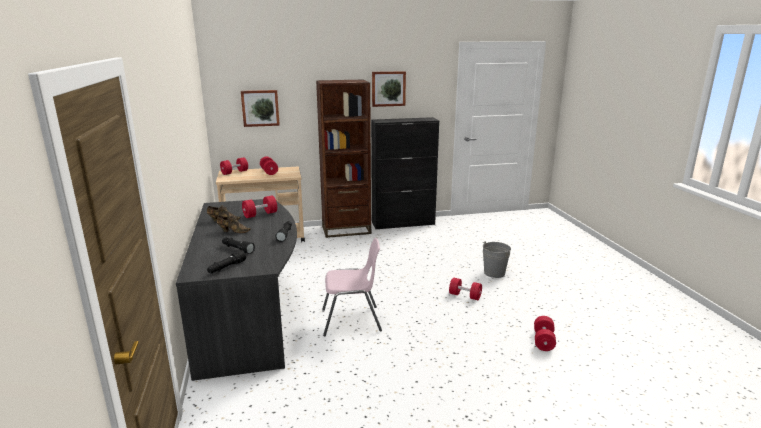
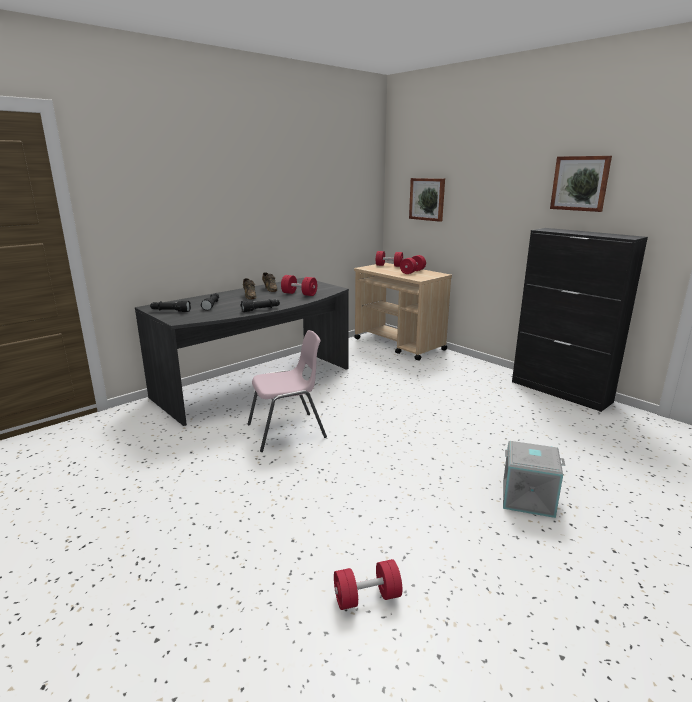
camera: 60 degrees right, 0 degrees up
brown bookcase [316,80,371,238] -> none
pink chair [322,238,382,337] -> pink chair turned 75 degrees counterclockwise [248,330,327,452]
red dumbbell [449,278,482,300] -> none
grey bucket [483,241,511,278] -> grey storage box [503,441,565,518]

